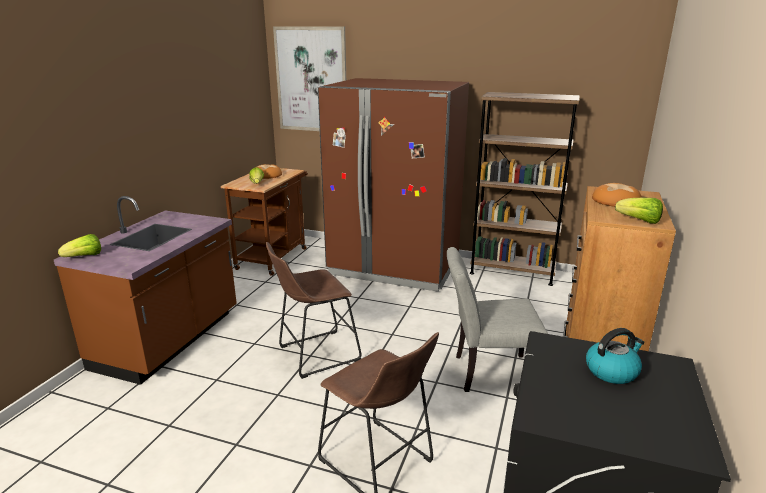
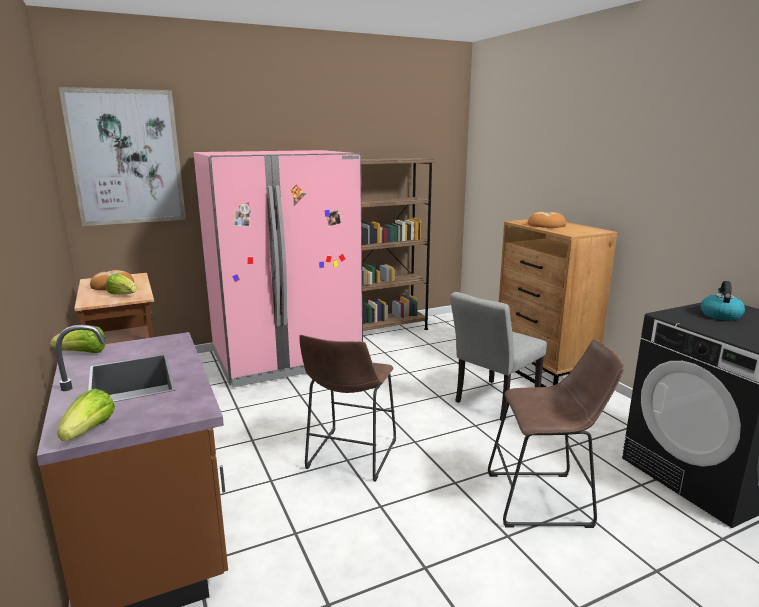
camera: 45 degrees left, 5 degrees down
brown fridge [318,78,469,292] -> pink fridge [194,150,363,388]
lettuce [615,197,663,224] -> lettuce moved to [50,326,106,353]

